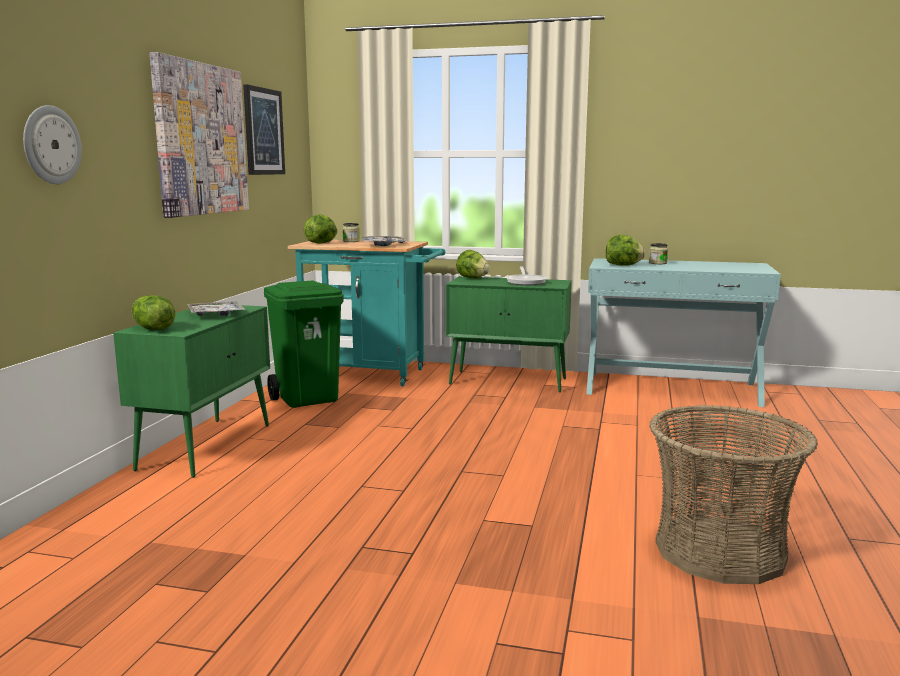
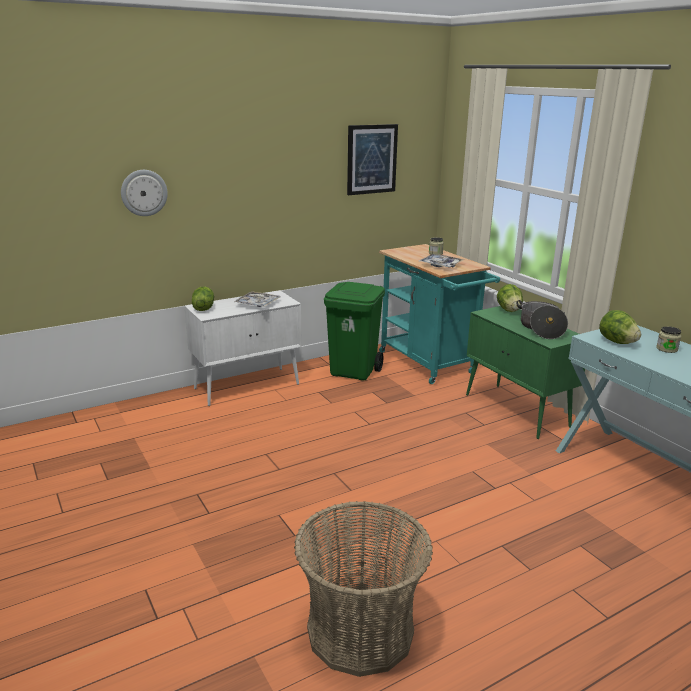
camera: 45 degrees right, 10 degrees up
green cabinet [113,304,270,478] -> white cabinet [184,290,302,406]
picture [150,52,249,218] -> none
lettuce [304,214,337,243] -> none
frying pan [506,266,547,285] -> cooking pot [516,300,568,339]

